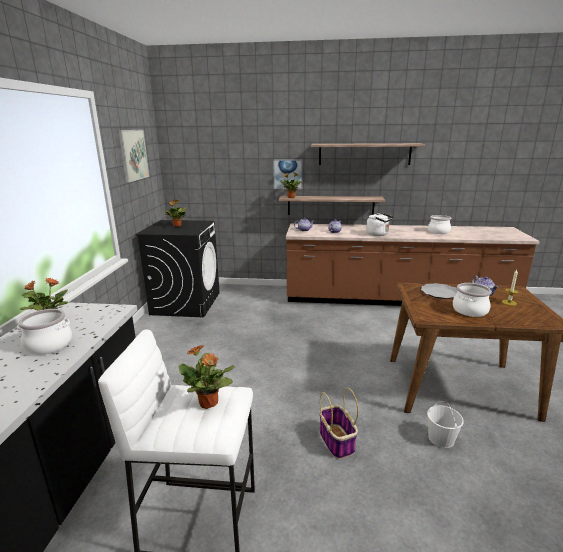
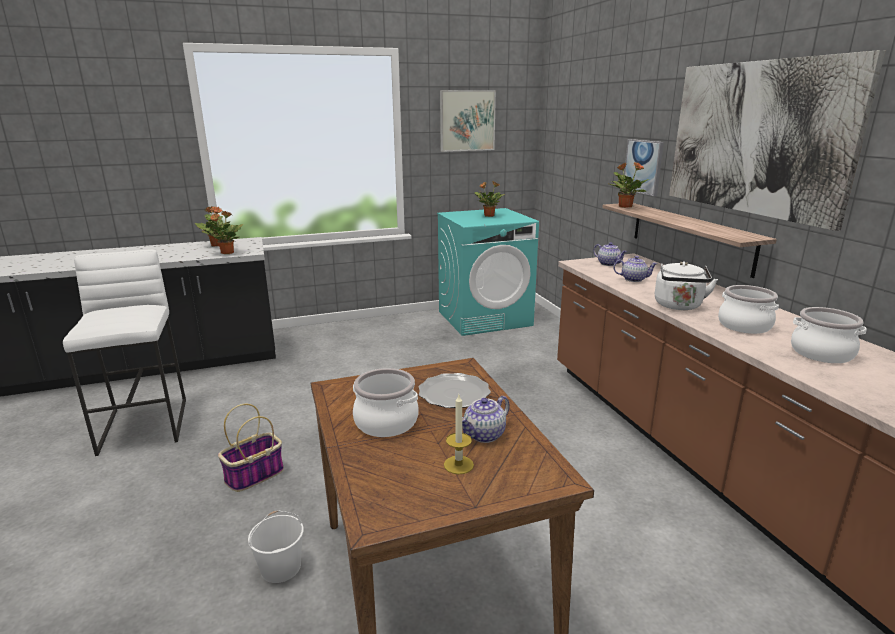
camera: 65 degrees right, 0 degrees up
cooking pot [17,309,72,355] -> cooking pot moved to [718,285,779,334]
black washing machine [135,220,220,317] -> turquoise washing machine [437,208,539,336]
potted plant [178,345,235,409] -> potted plant moved to [202,211,243,254]
shelf [311,143,425,165] -> picture [669,50,886,231]

